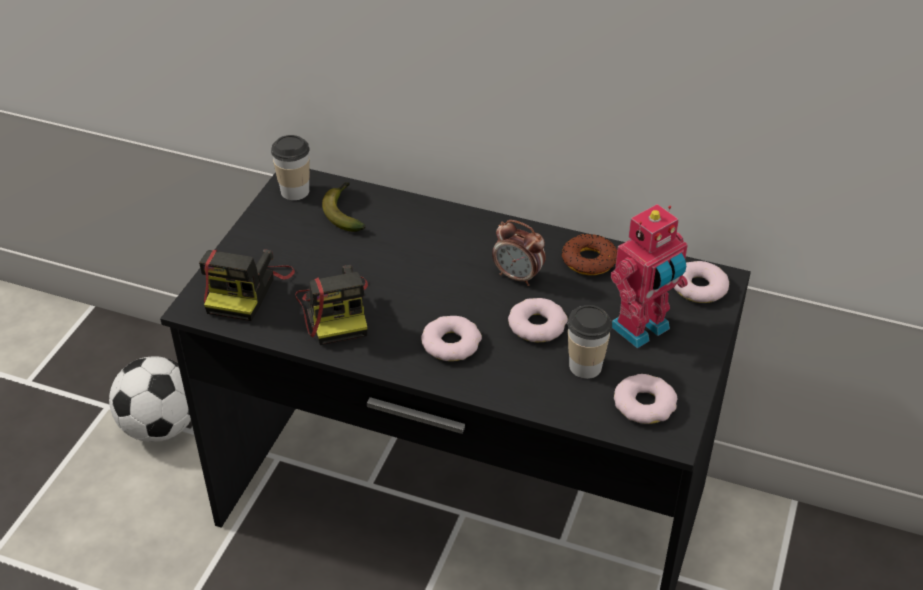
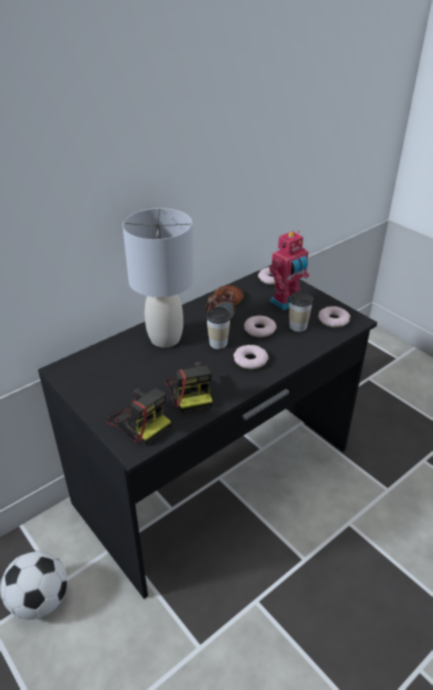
camera: 60 degrees left, 5 degrees down
cup [271,135,310,200] -> cup moved to [206,307,231,349]
camera [295,265,368,345] -> camera turned 60 degrees clockwise [165,362,212,413]
banana [322,182,366,232] -> none
toy robot [611,204,688,348] -> toy robot turned 60 degrees clockwise [269,231,309,310]
none -> grey table lamp [122,208,194,348]

